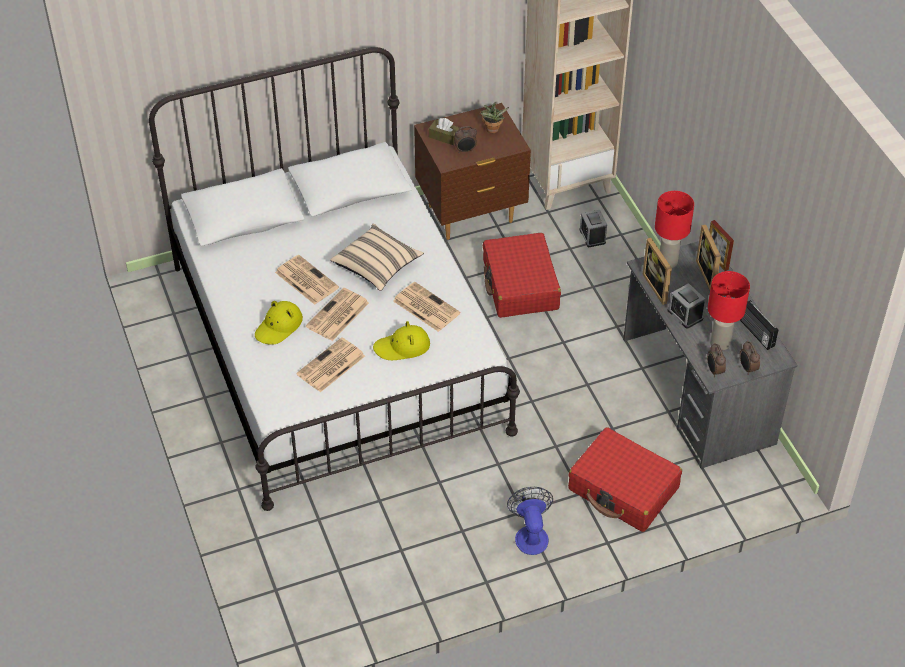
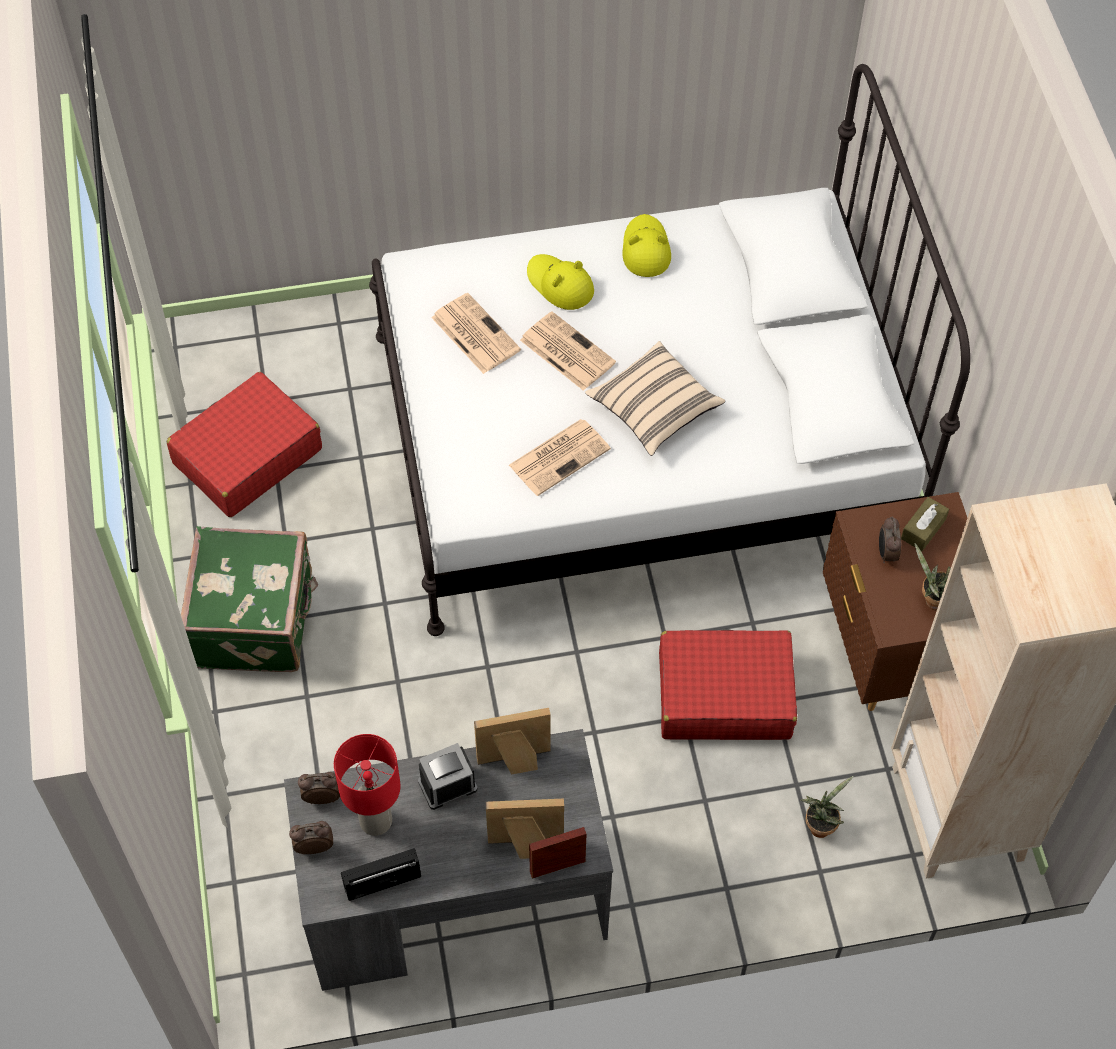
camera: 100 degrees right, 10 degrees up
newspaper [275,255,339,305] -> none
yellow hat [373,321,430,360] -> yellow hat moved to [622,214,671,277]
fan [507,487,553,555] -> green suitcase [181,526,318,672]
red suitcase [568,427,682,532] -> red suitcase moved to [167,372,322,517]
alarm clock [579,210,607,247] -> potted plant [800,776,854,838]
red table lamp [655,191,694,268] -> none

